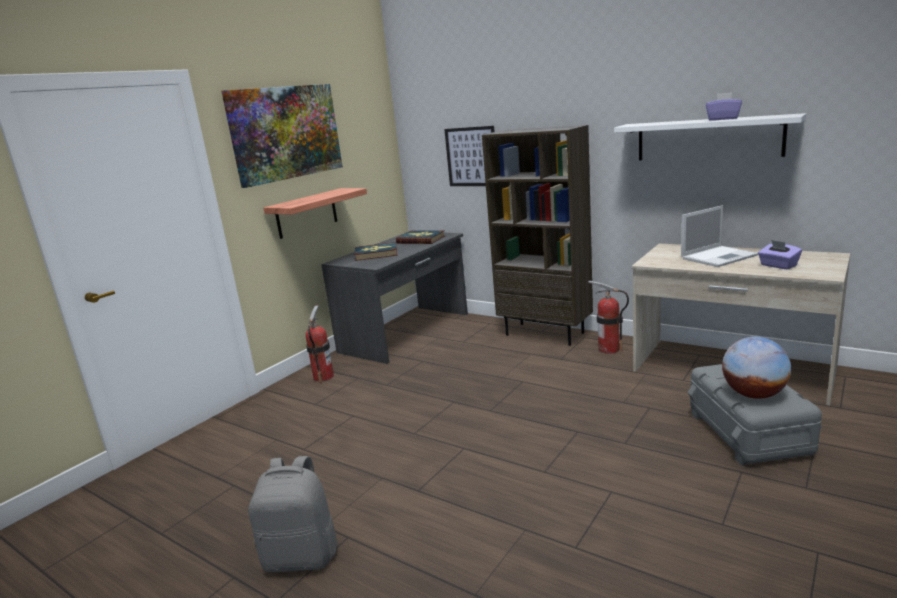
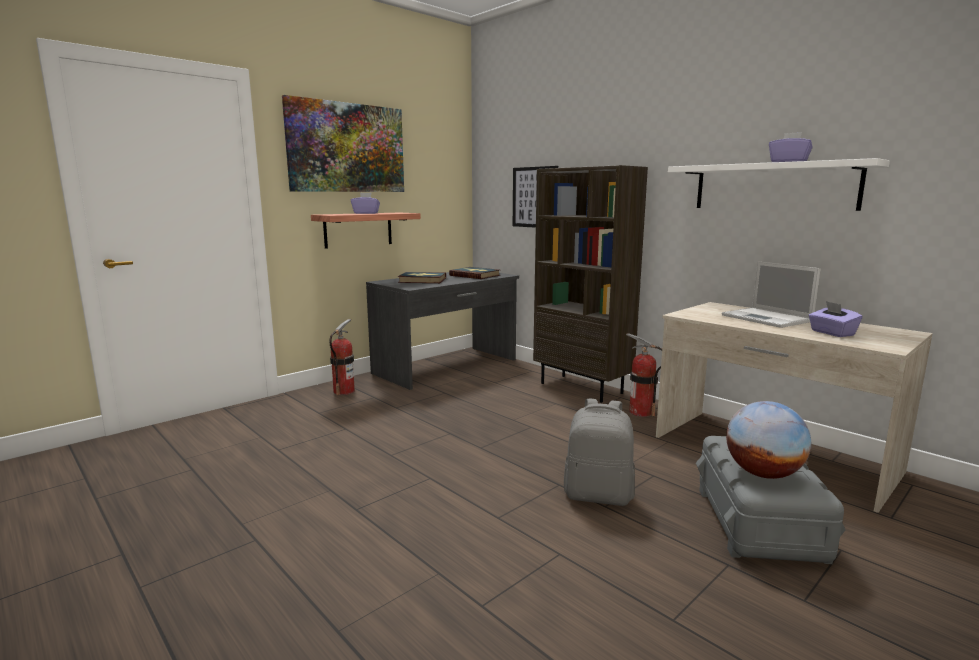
camera: 10 degrees right, 5 degrees down
grey backpack [248,456,337,572] -> grey backpack moved to [564,399,635,506]
laptop [681,205,758,267] -> laptop turned 75 degrees clockwise [722,261,820,328]
none -> purple tissue box [351,192,380,214]

